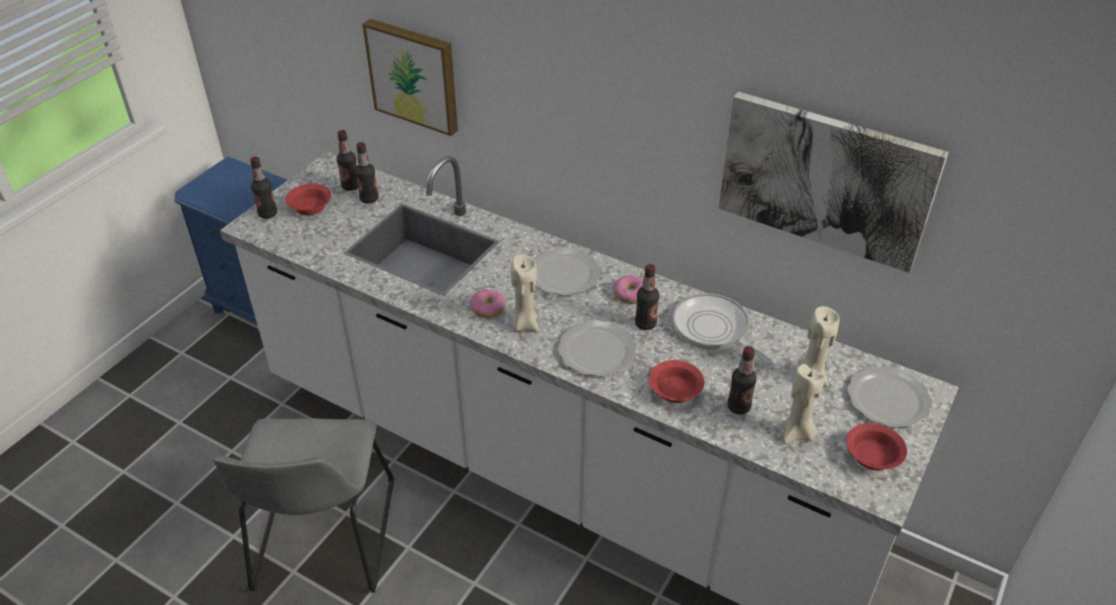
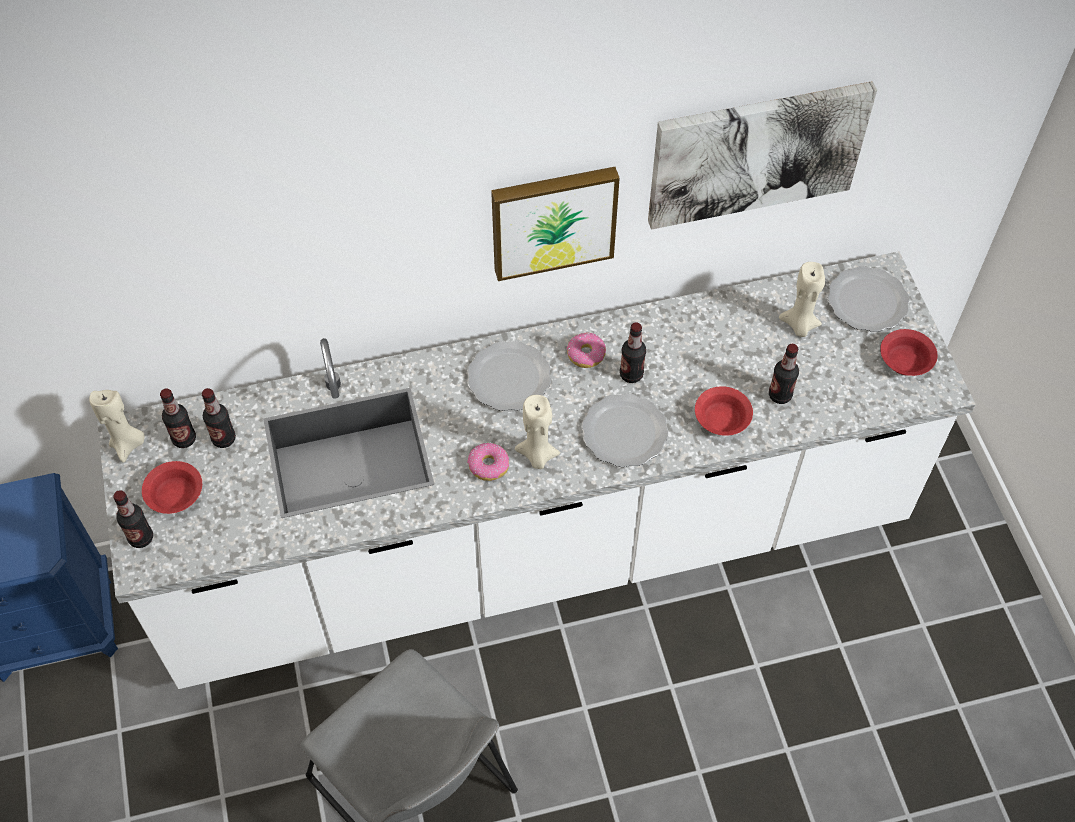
camera: 45 degrees left, 15 degrees up
picture [363,19,458,136] -> picture moved to [491,167,620,281]
frying pan [673,293,772,364] -> none
beige candle [782,364,825,444] -> beige candle moved to [89,390,145,463]

